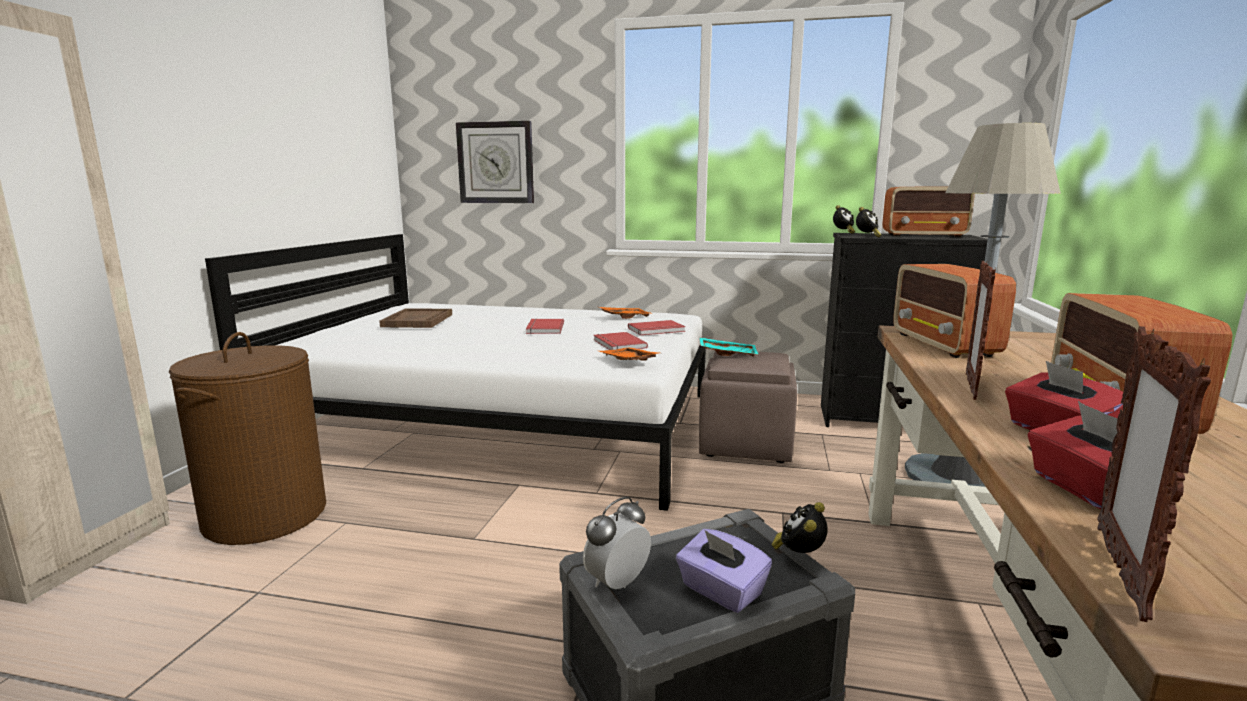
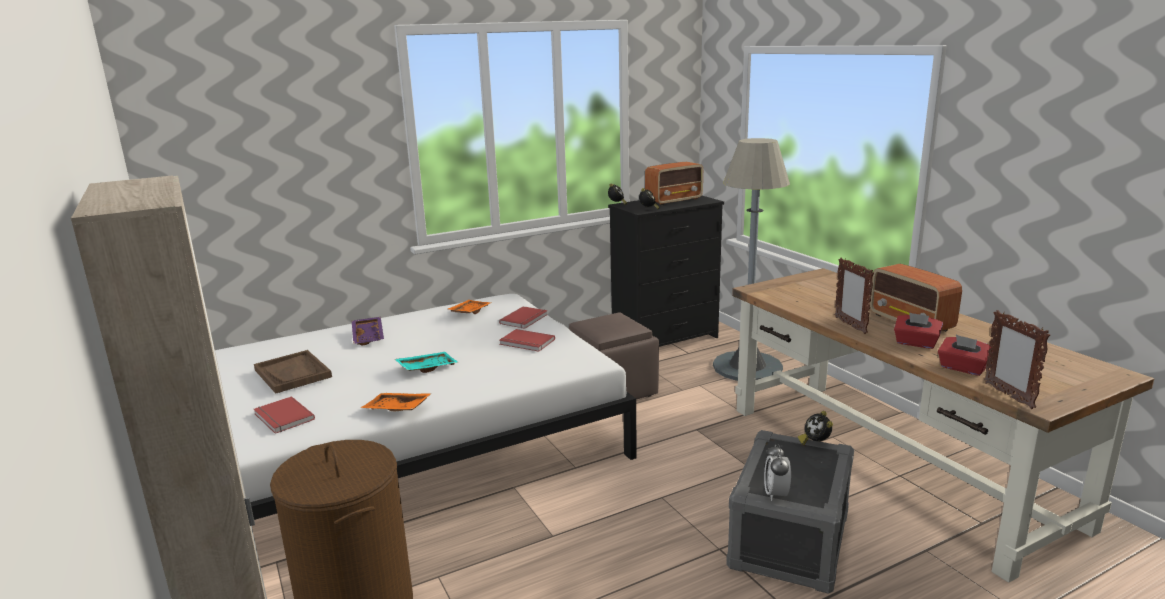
camera: 40 degrees left, 5 degrees up
wall clock [456,121,534,203] -> none
red book [526,319,564,334] -> red book moved to [254,396,315,434]
orange tray [600,348,659,361] -> orange tray moved to [361,393,432,411]
purple tissue box [676,529,772,613] -> none
turquoise tray [700,338,758,357] -> turquoise tray moved to [395,352,459,373]
radio [893,264,1016,358] -> none
none -> purple tray [352,317,384,345]

